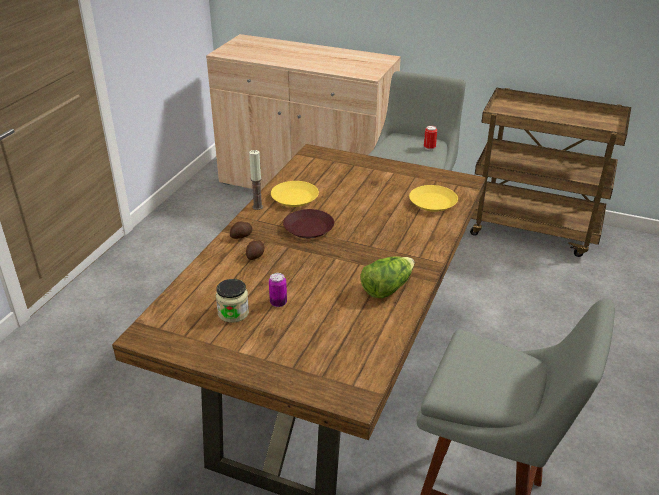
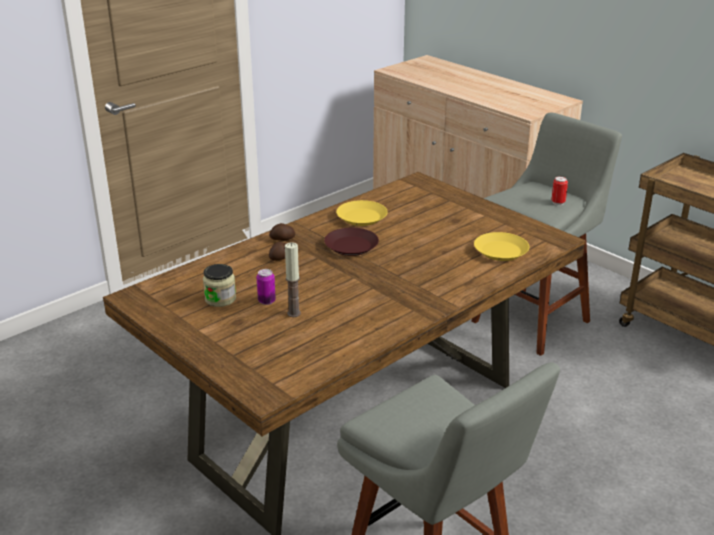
camera: 25 degrees right, 5 degrees down
candle [249,150,263,210] -> candle moved to [285,242,301,317]
lettuce [360,256,414,298] -> none

